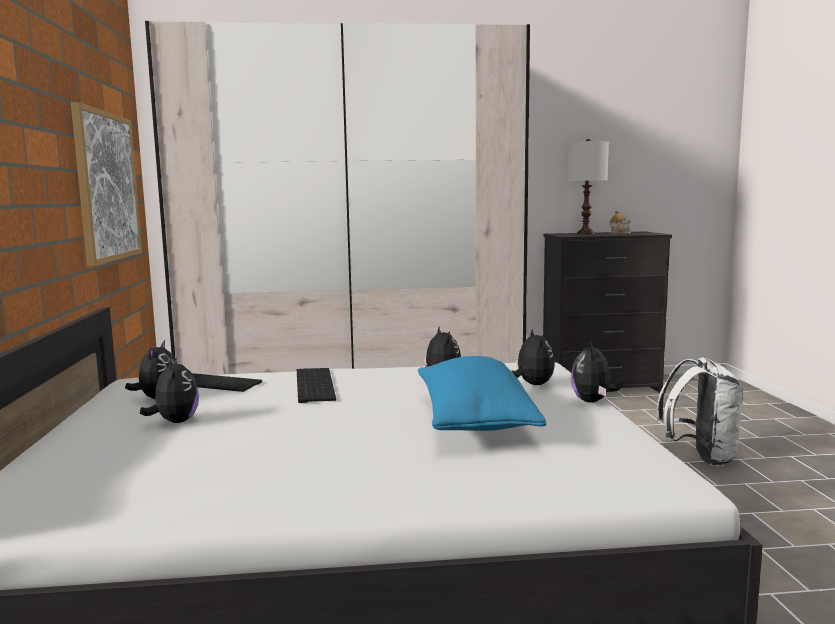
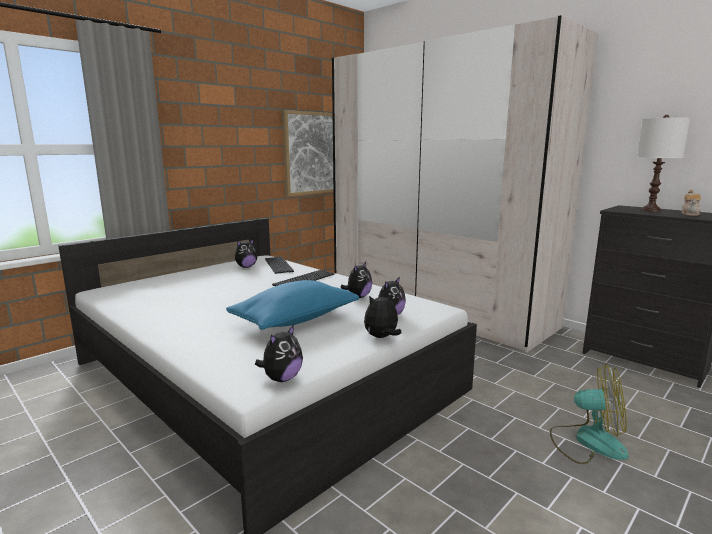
camera: 50 degrees right, 5 degrees up
plush toy [140,357,199,423] -> plush toy moved to [255,325,303,382]
white backpack [656,357,744,466] -> fan [550,364,629,464]

